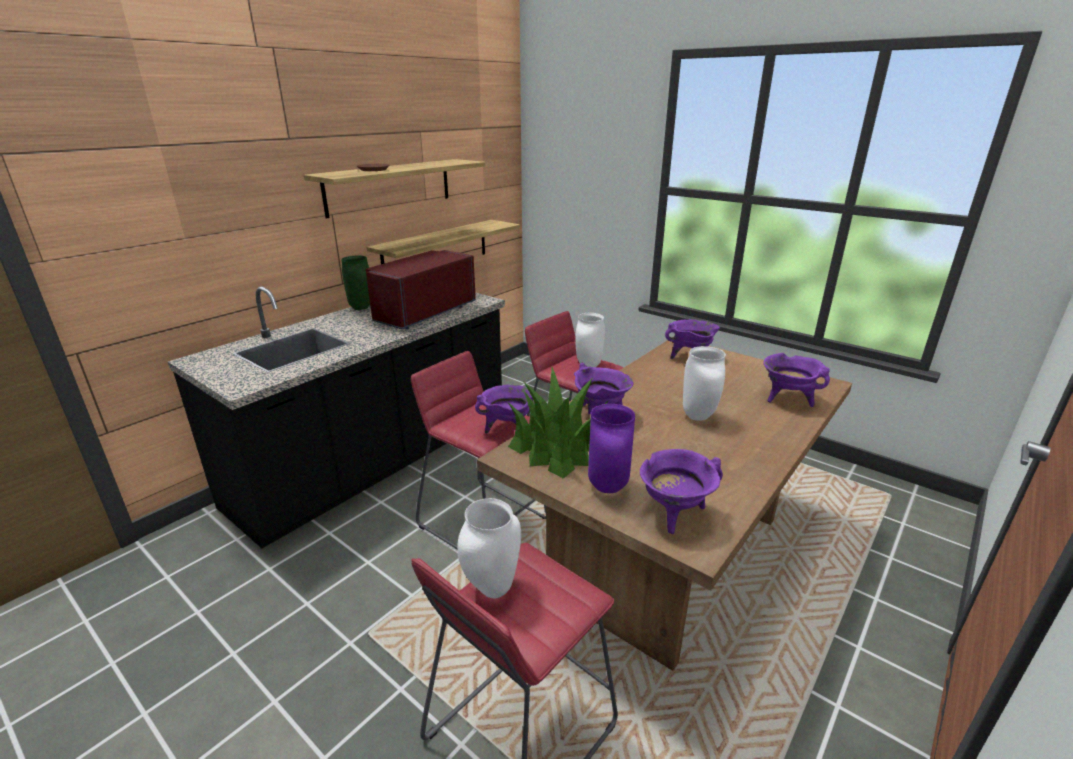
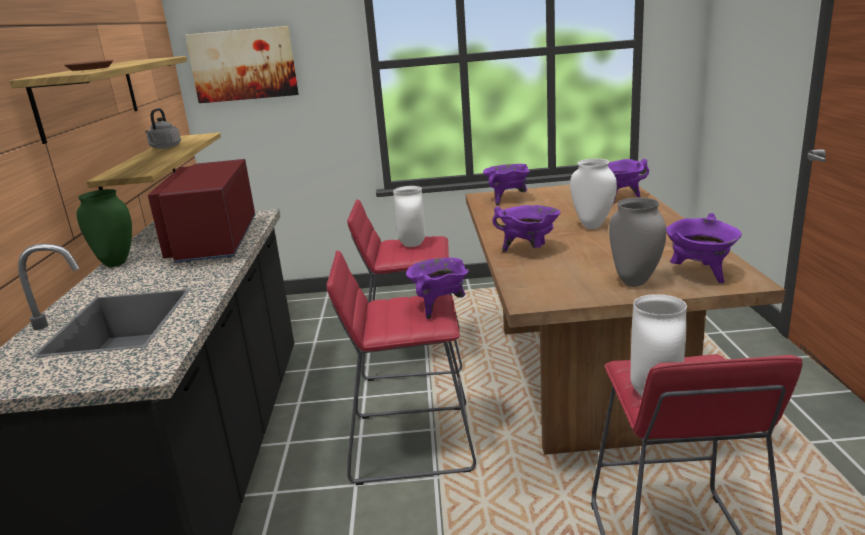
camera: 40 degrees left, 5 degrees down
potted plant [508,367,608,479] -> none
purple vase [588,404,635,493] -> grey vase [609,198,666,287]
none -> grey kettle [145,108,181,149]
none -> picture [185,26,299,103]

